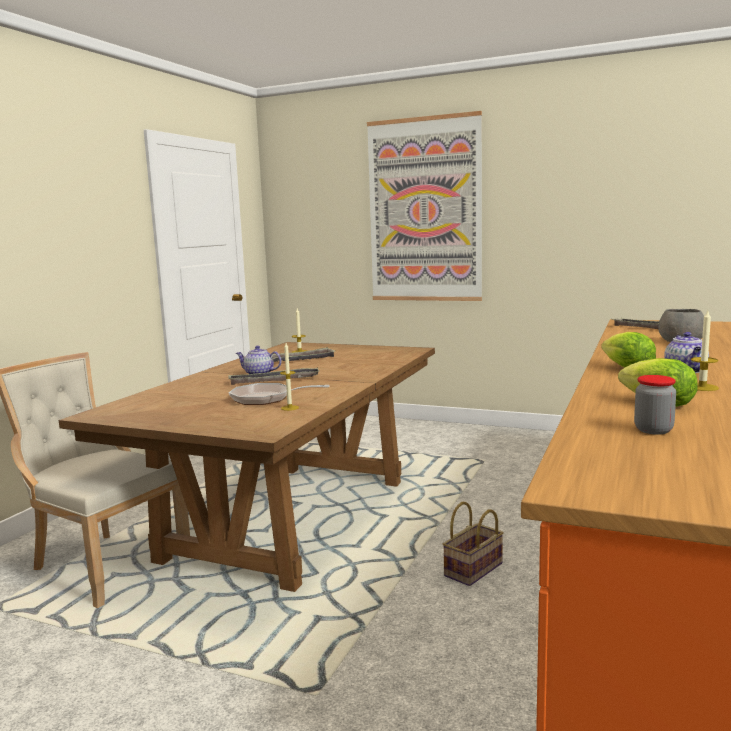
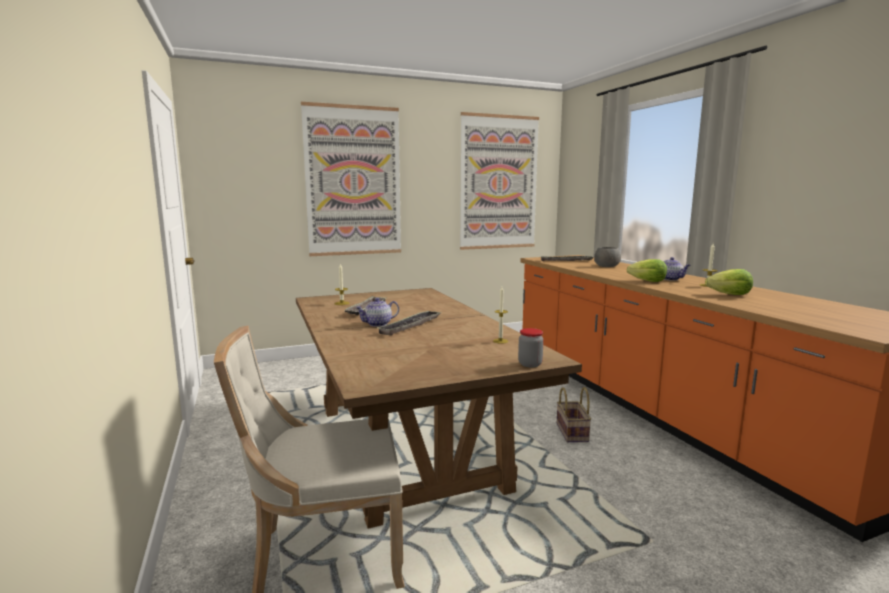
camera: 45 degrees left, 0 degrees up
frying pan [229,383,330,405] -> none
jar [634,375,676,435] -> jar moved to [518,328,544,367]
none -> picture [460,112,539,250]

